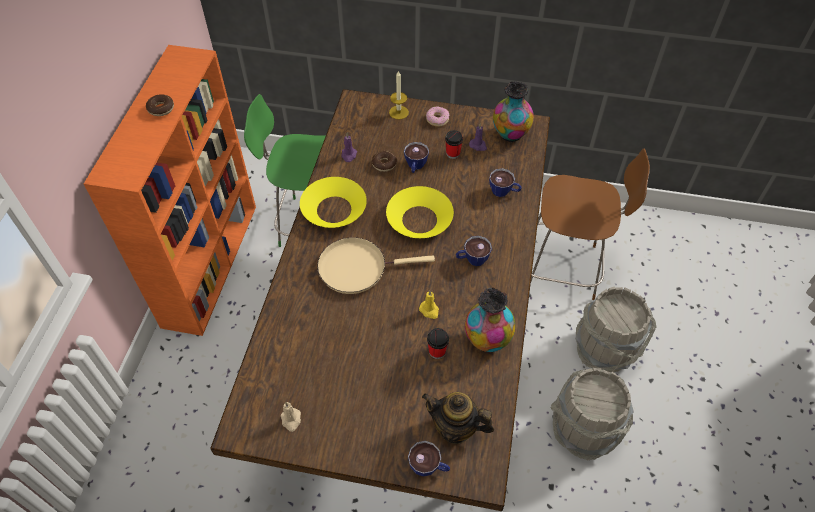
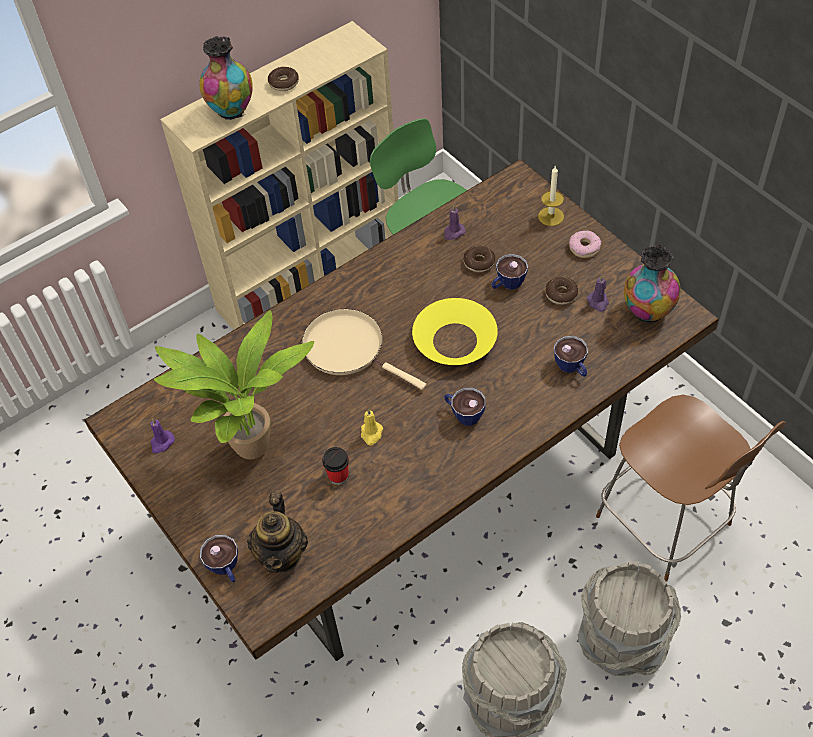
camera: 45 degrees right, 0 degrees up
orange bookcase [84,45,256,336] -> beige bookcase [160,21,399,330]
beige candle [281,402,301,432] -> purple candle [150,418,175,453]
yellow bowl [300,177,367,228] -> none
teapot [422,392,494,444] -> teapot turned 150 degrees counterclockwise [247,492,308,573]
cup [445,130,463,159] -> donut [545,277,578,305]
vase [465,288,515,352] -> vase moved to [199,36,253,120]
none -> potted plant [154,310,314,459]

